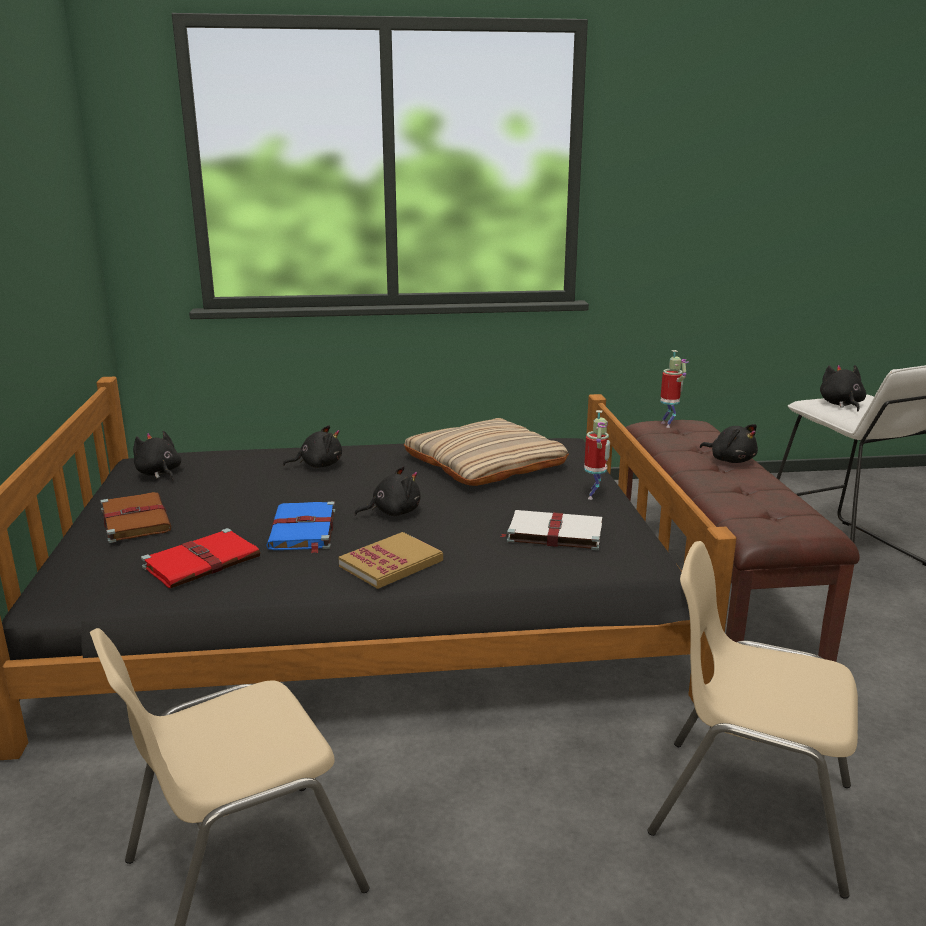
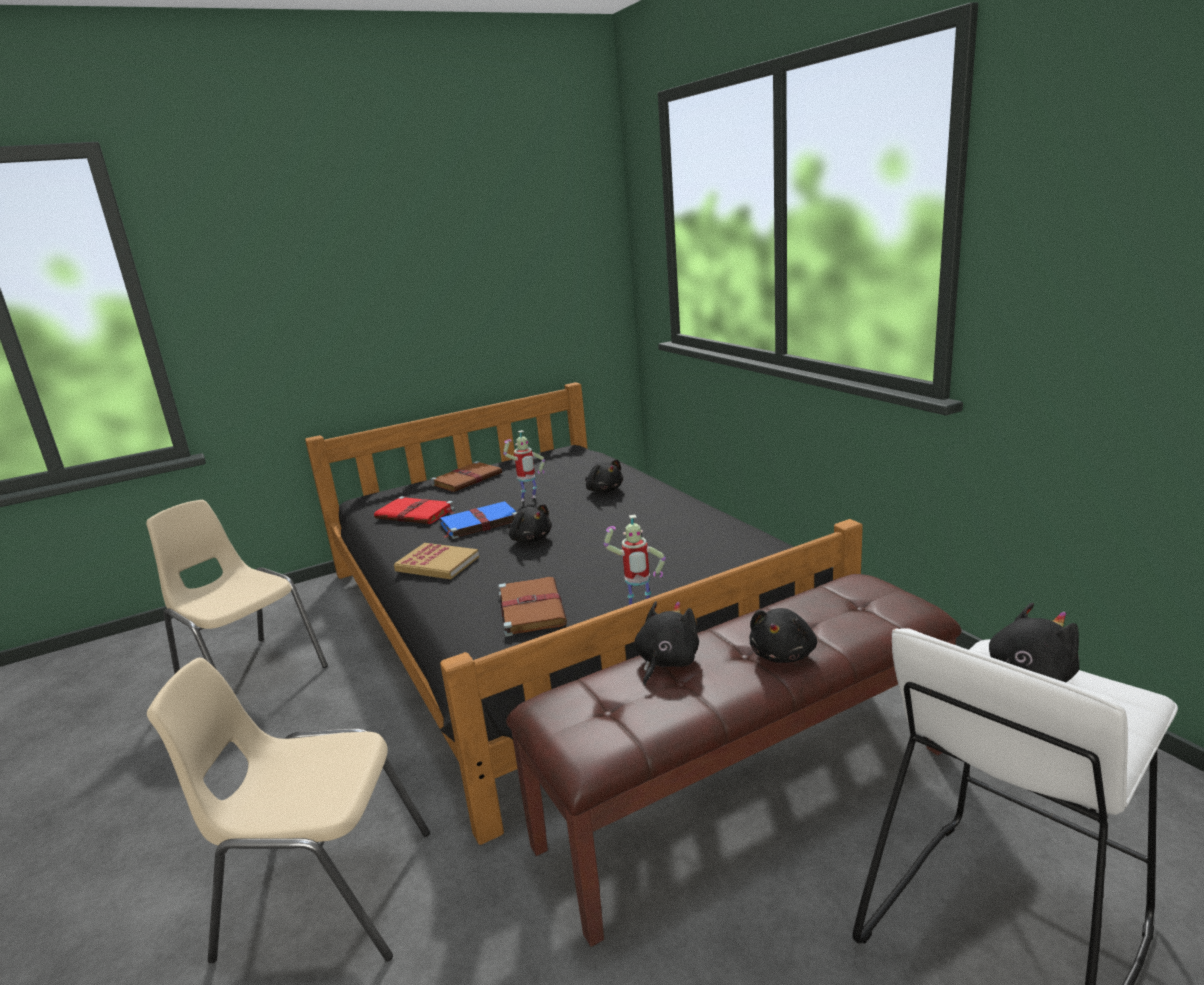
camera: 70 degrees right, 0 degrees up
black plush toy [133,431,181,480] -> black plush toy moved to [634,601,699,686]
beige pillow [404,418,569,486] -> none
white book [500,510,602,550] -> brown book [499,577,567,637]
beige chair [648,541,858,899] -> beige chair turned 90 degrees counterclockwise [147,658,430,963]
toy robot [660,350,689,428] -> toy robot moved to [503,430,545,501]

